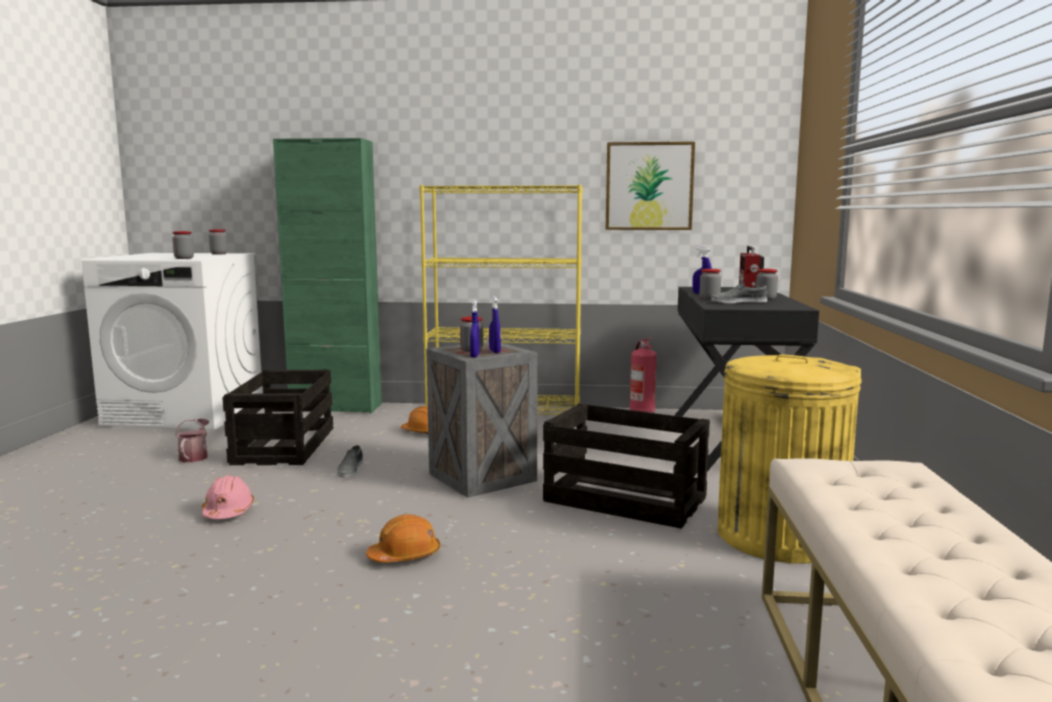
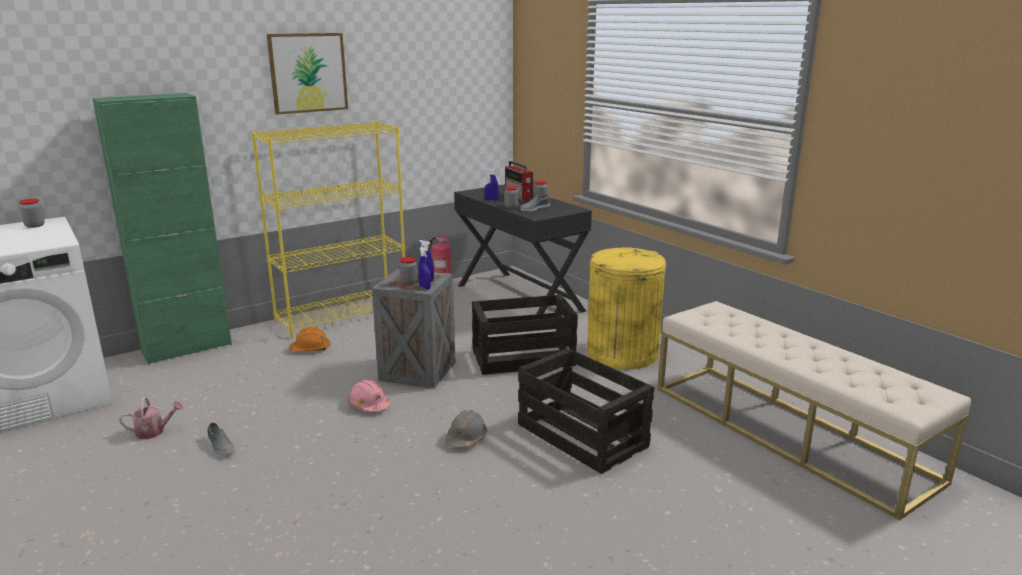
camera: 40 degrees left, 10 degrees up
jar [172,231,194,259] -> none
watering can [176,419,209,462] -> watering can turned 120 degrees clockwise [119,397,184,439]
pink hard hat [202,475,254,519] -> pink hard hat moved to [348,380,391,412]
crate [222,369,333,465] -> crate moved to [518,348,654,474]
grey shoe [337,445,363,478] -> grey shoe moved to [207,423,235,458]
orange hard hat [366,514,440,563] -> grey hard hat [445,410,488,448]
picture [606,142,695,230] -> picture moved to [267,33,348,114]

